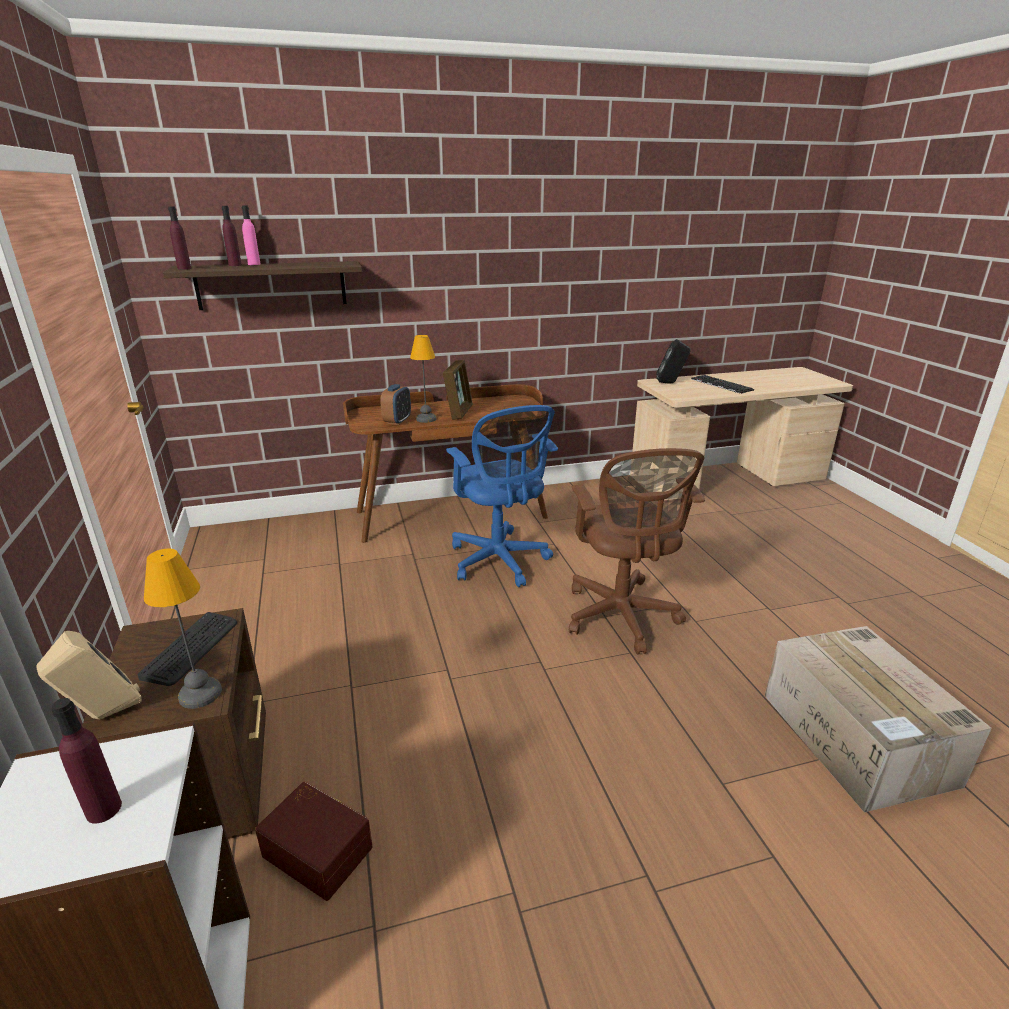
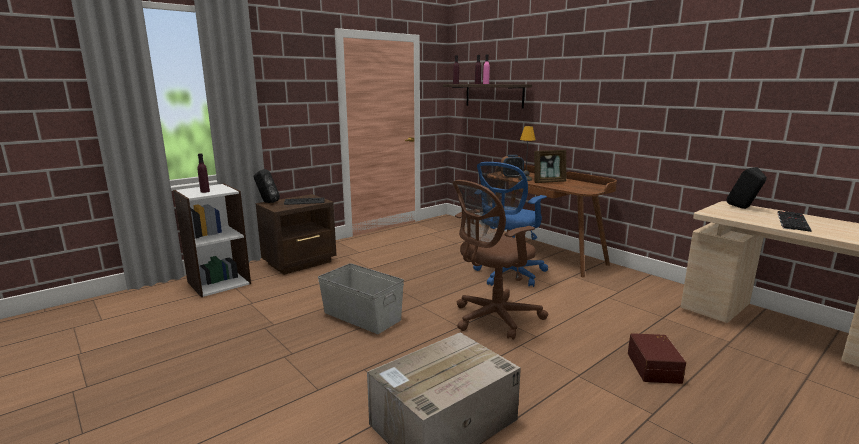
camera: 65 degrees right, 10 degrees down
beige speaker [36,631,142,720] -> black speaker [254,169,280,203]
table lamp [144,549,222,709] -> none
brown storage box [255,782,373,901] -> brown storage box moved to [628,333,686,384]
none -> grey storage box [318,263,404,334]

